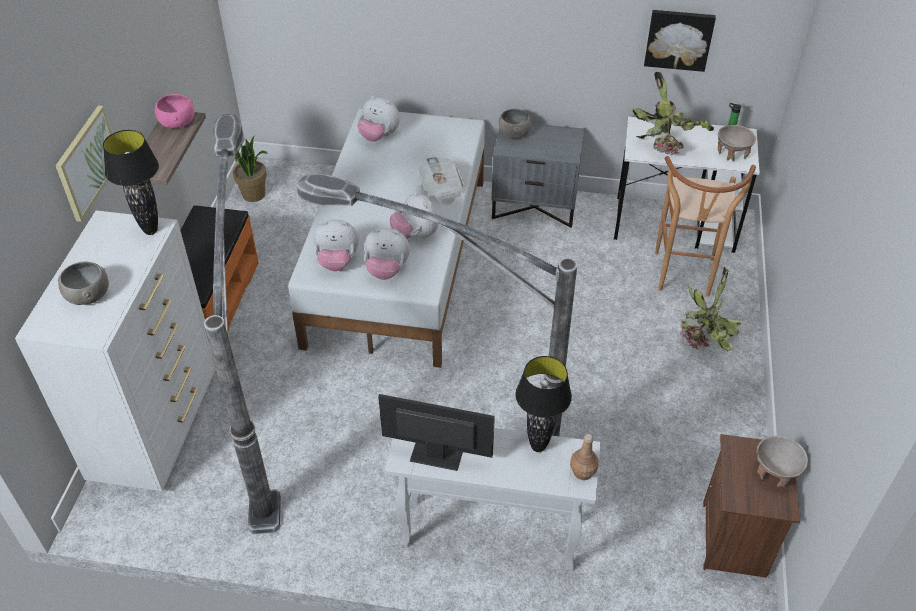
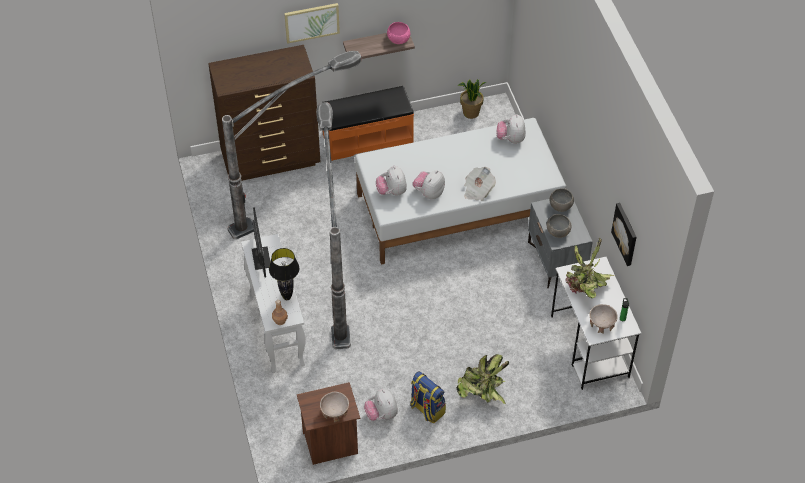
camera: 65 degrees right, 5 degrees up
white dresser [15,210,216,491] -> brown dresser [208,45,320,181]
grey bowl [58,261,109,305] -> grey bowl moved to [547,214,572,238]
black table lamp [103,130,159,235] -> none
plush toy [314,219,359,271] -> plush toy moved to [364,389,398,421]
brown stool [655,156,756,297] -> none
none -> backpack [410,371,446,423]

